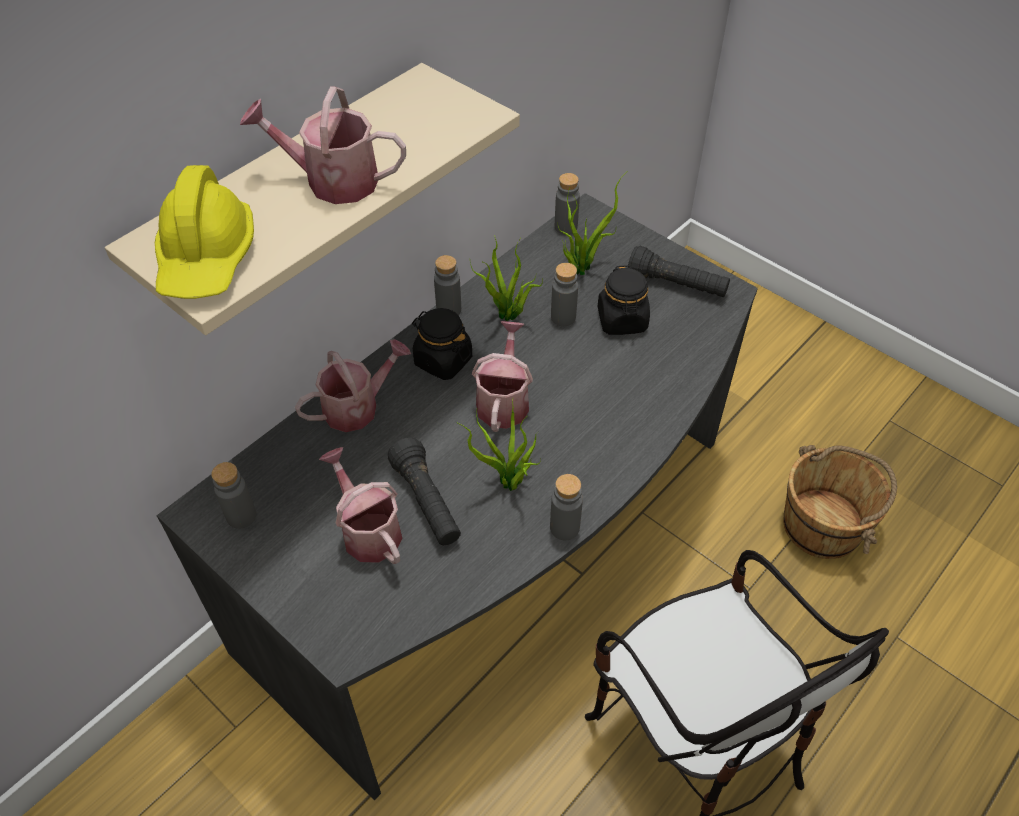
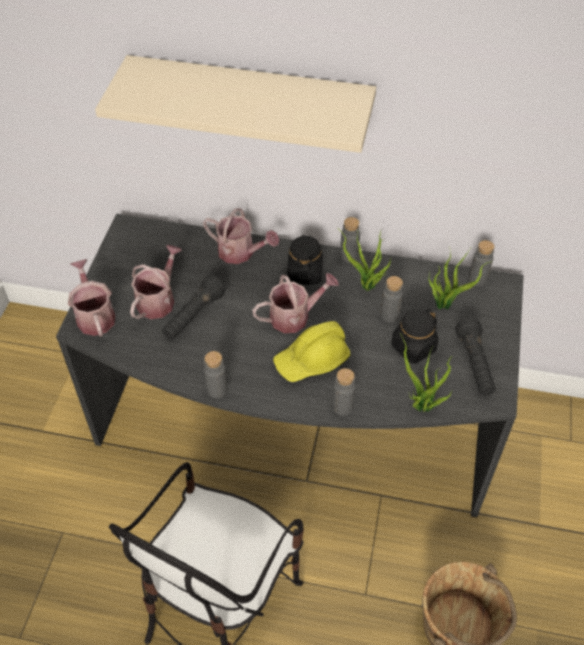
camera: 60 degrees right, 0 degrees up
yellow hard hat [155,165,254,299] -> yellow hard hat moved to [273,321,350,382]
grey bottle [211,462,256,529] -> grey bottle moved to [332,368,356,416]
watering can [240,86,406,204] -> watering can moved to [68,259,115,337]
potted plant [458,400,541,491] -> potted plant moved to [400,333,453,412]

